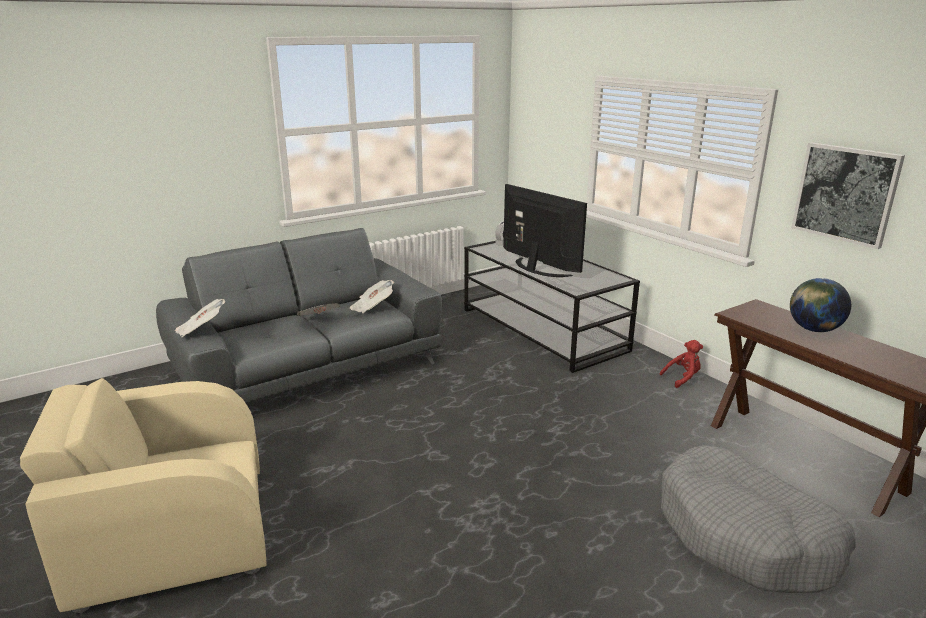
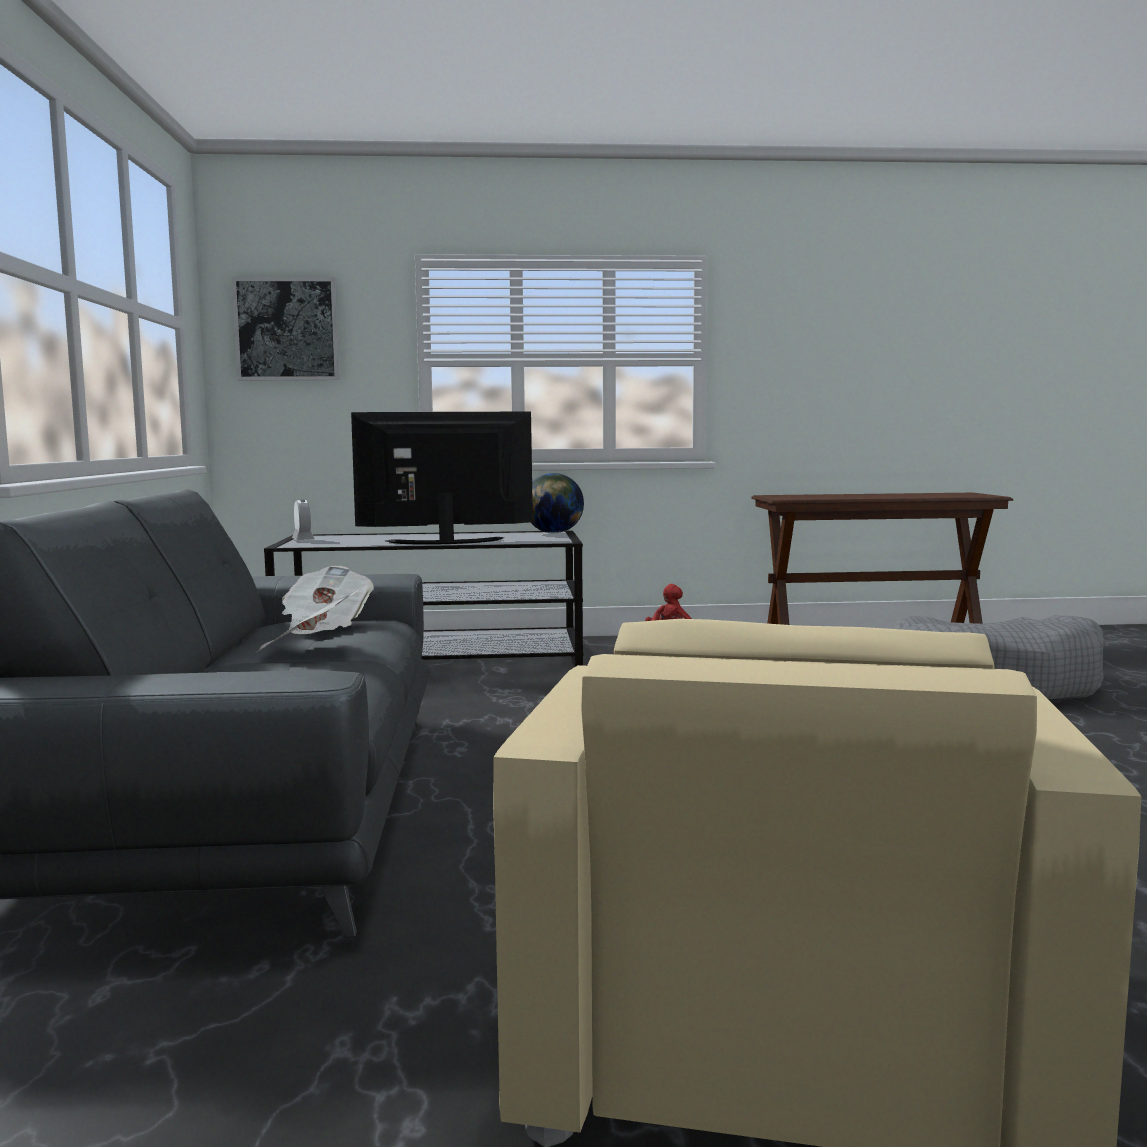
camera: 60 degrees left, 15 degrees down
newspaper [175,299,225,337] -> none
globe [790,278,851,332] -> globe moved to [530,473,584,533]
picture [791,143,905,249] -> picture moved to [232,277,340,380]

